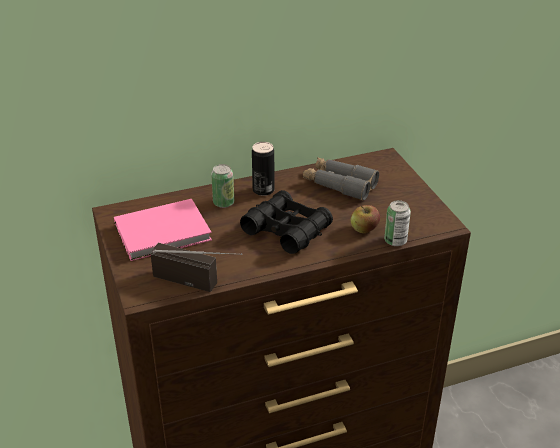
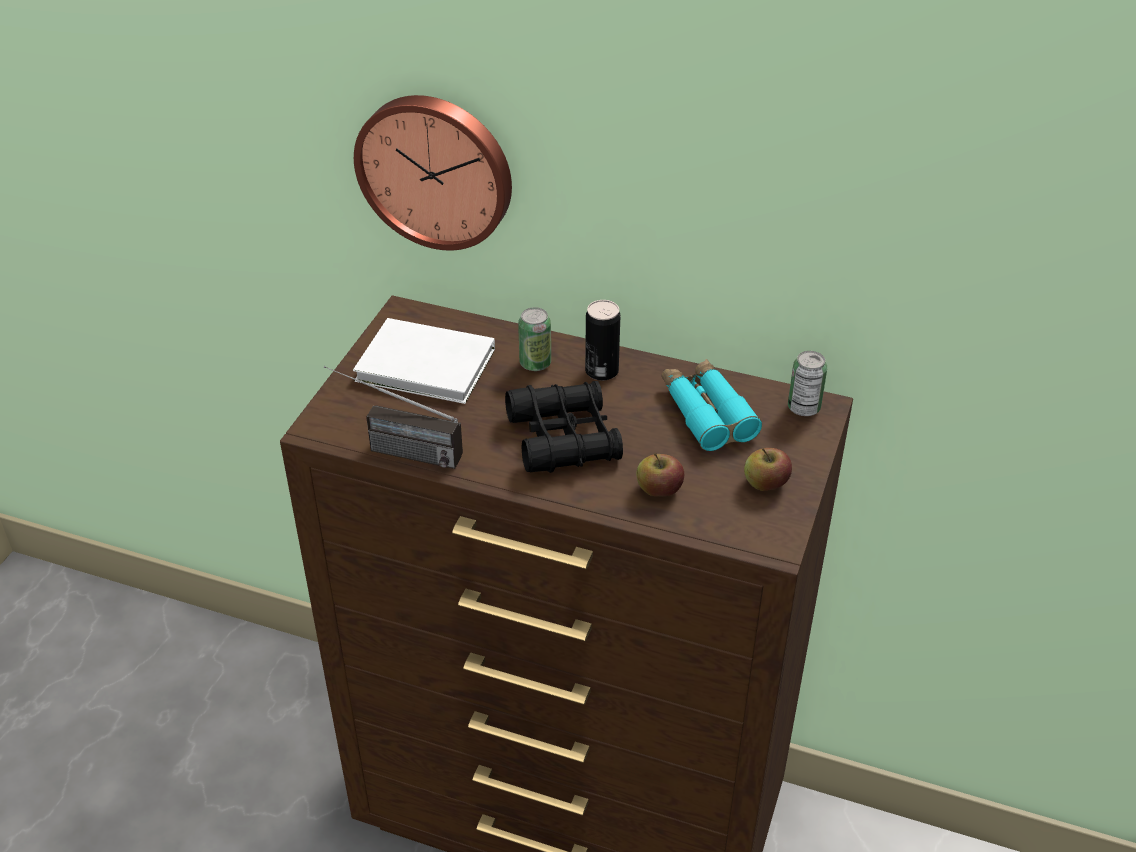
camera: 40 degrees right, 5 degrees up
pink book [114,199,212,261] -> white book [353,318,495,404]
radio [151,243,242,292] -> radio turned 135 degrees clockwise [324,366,463,469]
grey binoculars [303,157,379,201] -> turquoise binoculars [662,359,762,451]
can [384,200,411,246] -> can moved to [788,351,827,416]
none -> wall clock [354,95,512,250]
none -> apple [744,448,792,491]

